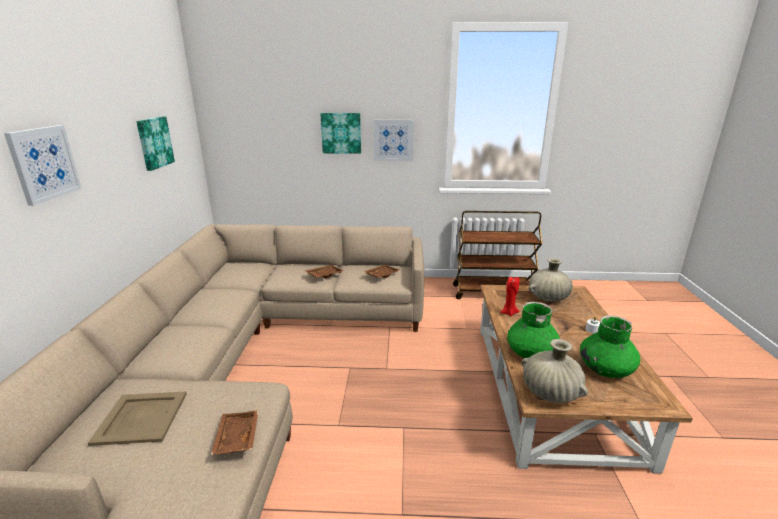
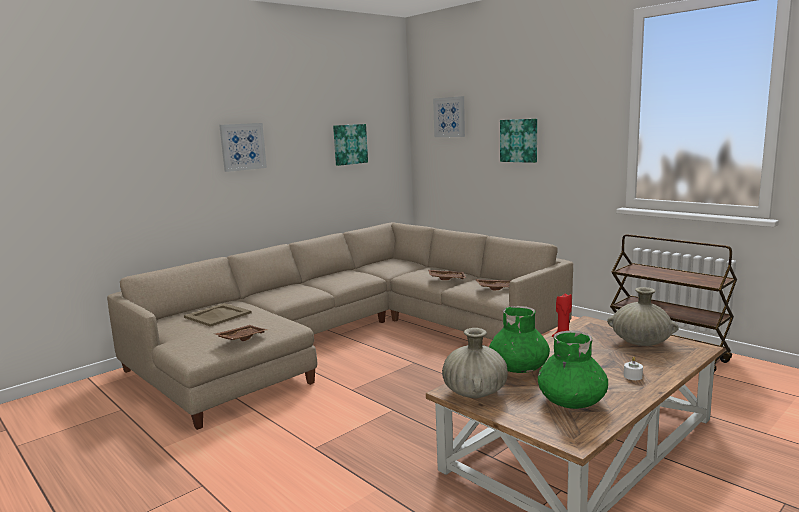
camera: 45 degrees right, 10 degrees down
picture [374,120,414,161] -> picture moved to [433,96,465,137]

